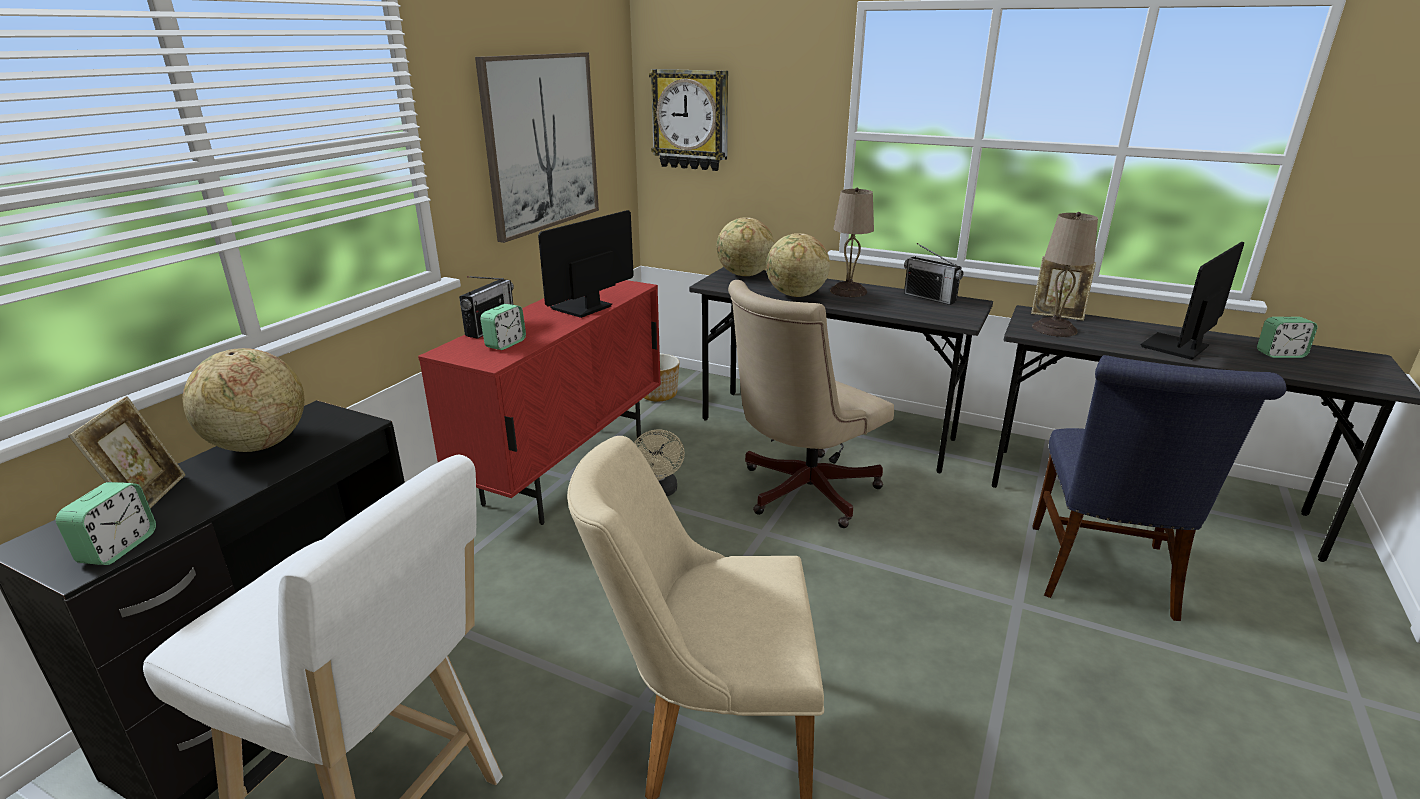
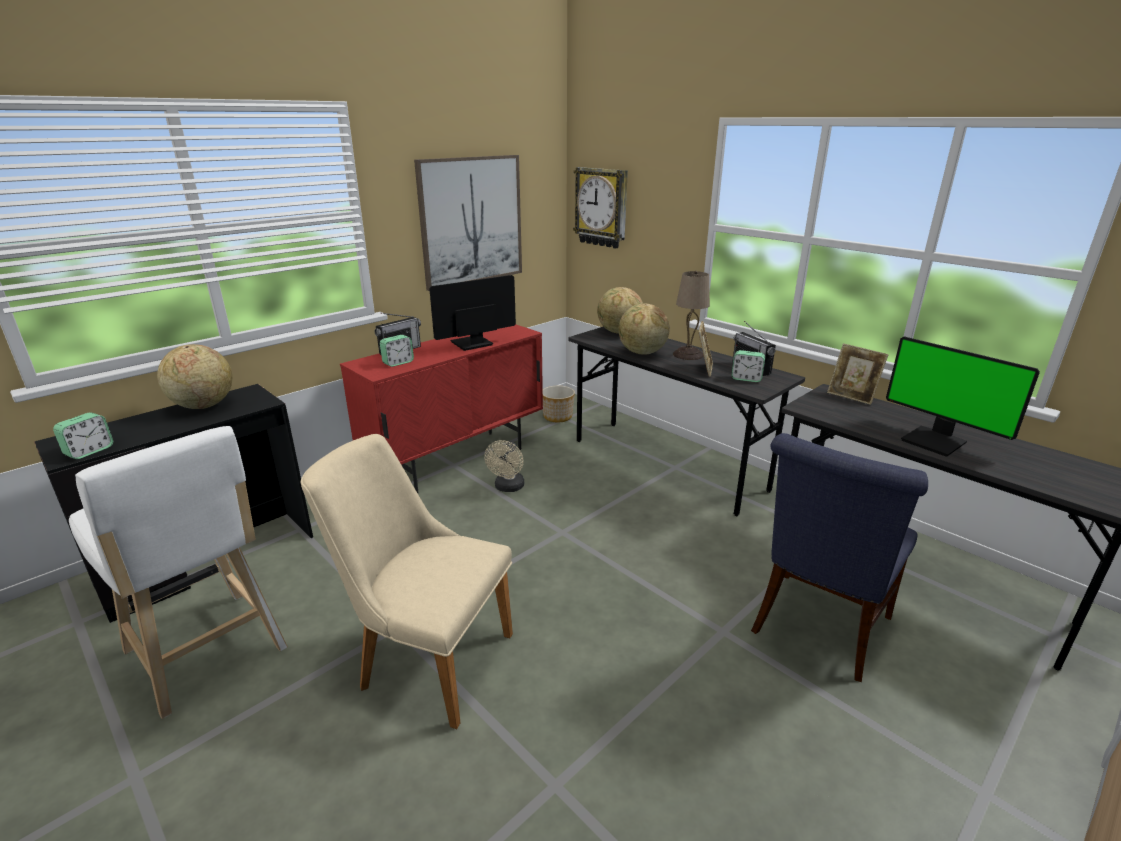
camera: 20 degrees right, 0 degrees up
picture frame [69,396,185,509] -> picture frame moved to [699,321,713,377]
beige office chair [728,280,894,528] -> none
beige table lamp [1032,212,1098,337] -> none
monitor [1141,242,1244,360] -> monitor turned 105 degrees counterclockwise [886,336,1040,457]
alarm clock [1257,317,1318,358] -> alarm clock moved to [731,350,765,382]

